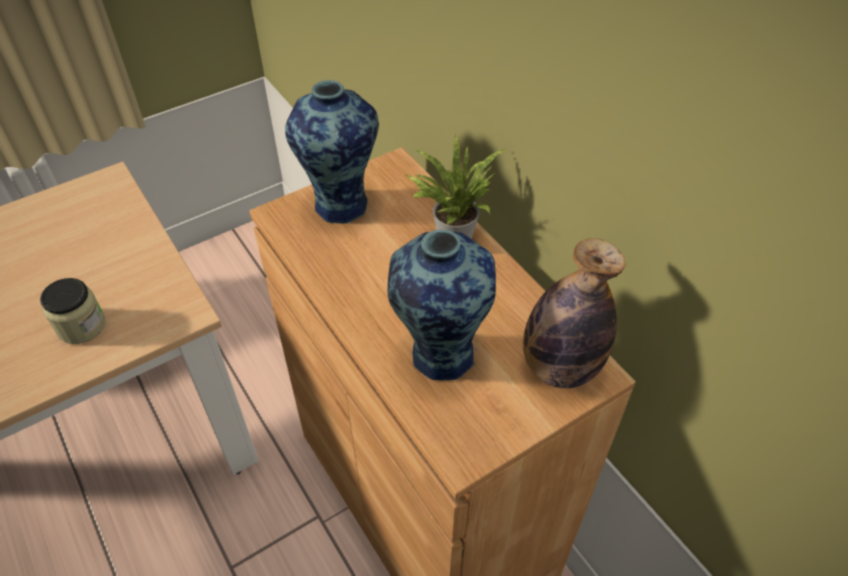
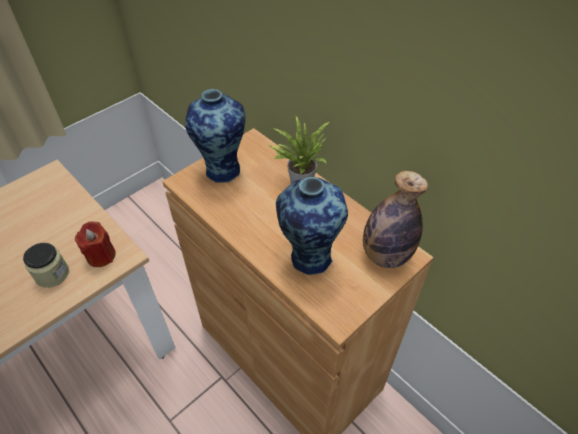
camera: 10 degrees left, 0 degrees up
none -> red candle [75,221,116,267]

